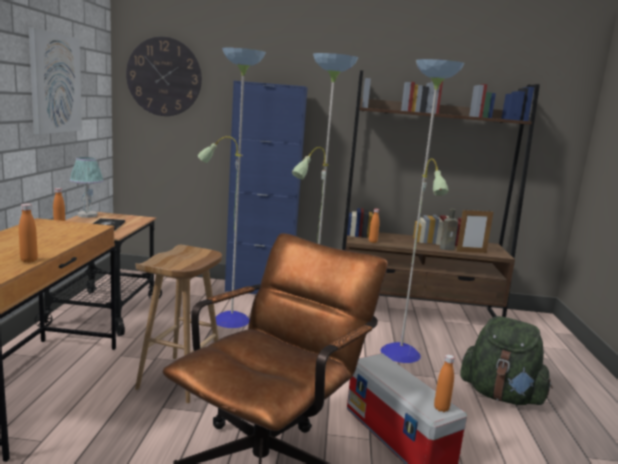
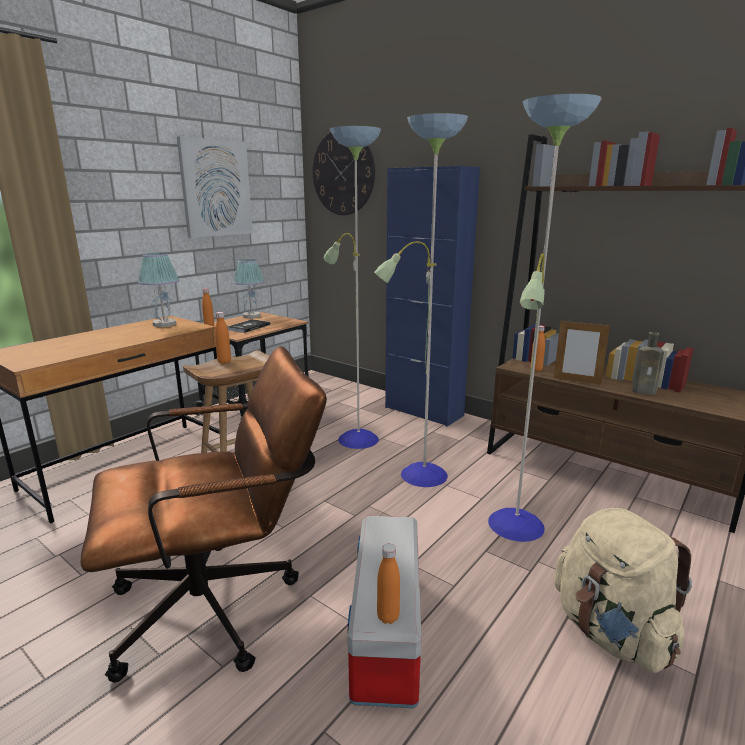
camera: 35 degrees right, 5 degrees up
orange bottle [19,204,38,263] -> orange bottle moved to [215,312,231,363]
picture frame [456,210,493,253] -> picture frame moved to [554,319,610,385]
green backpack [460,316,553,405] -> beige backpack [554,508,692,673]
none -> table lamp [138,253,179,327]

